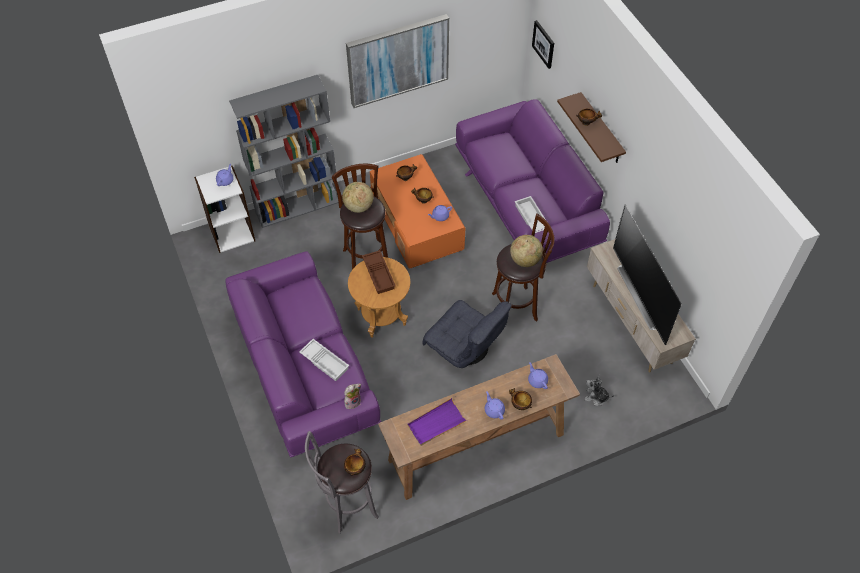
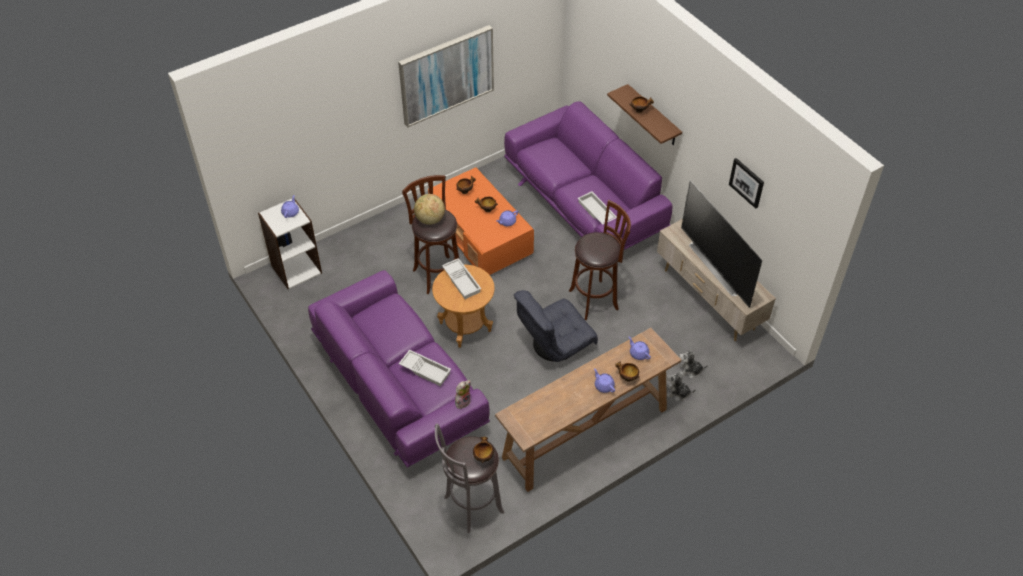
camera: 10 degrees left, 5 degrees down
grey bookcase [229,75,339,228] -> none
brown tray [362,250,396,294] -> white tray [442,258,481,299]
purple tray [407,398,466,446] -> none
grey armchair [423,300,512,368] -> grey armchair turned 120 degrees clockwise [514,290,598,362]
globe [510,235,543,267] -> none
picture [532,20,554,69] -> picture moved to [729,158,764,209]
none -> plush toy [666,369,695,401]

